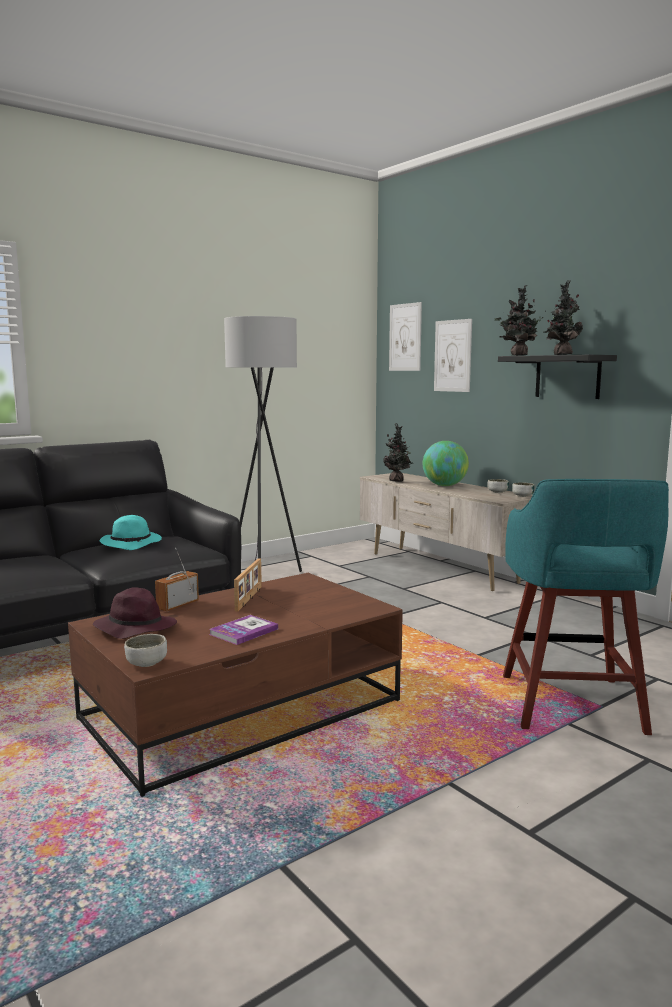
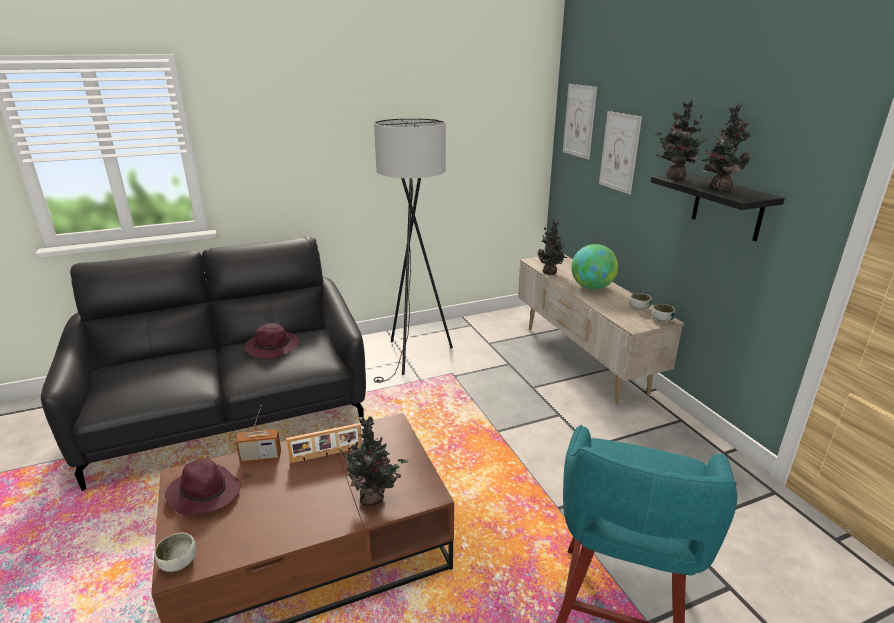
camera: 15 degrees right, 15 degrees up
turquoise hat [99,515,162,550] -> purple hat [245,323,299,359]
radio [155,548,199,611] -> radio turned 150 degrees counterclockwise [236,405,281,462]
book [209,615,278,645] -> none
picture frame [234,558,262,611] -> picture frame turned 45 degrees clockwise [286,423,362,463]
none -> potted plant [339,417,408,506]

